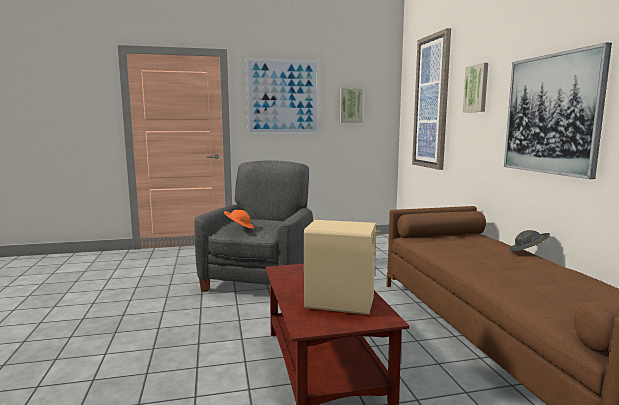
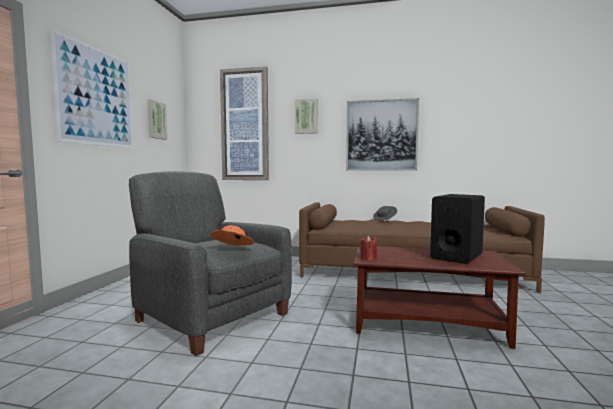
camera: 65 degrees left, 5 degrees down
beige speaker [304,220,380,315] -> black speaker [430,194,485,264]
none -> red candle [359,236,377,261]

